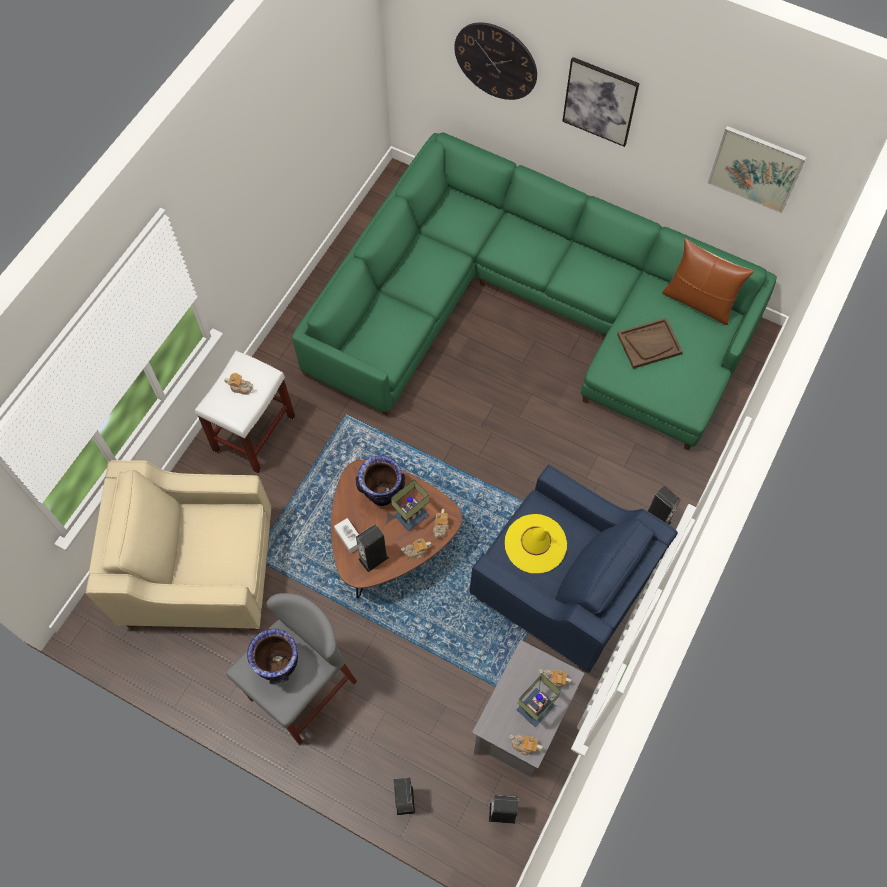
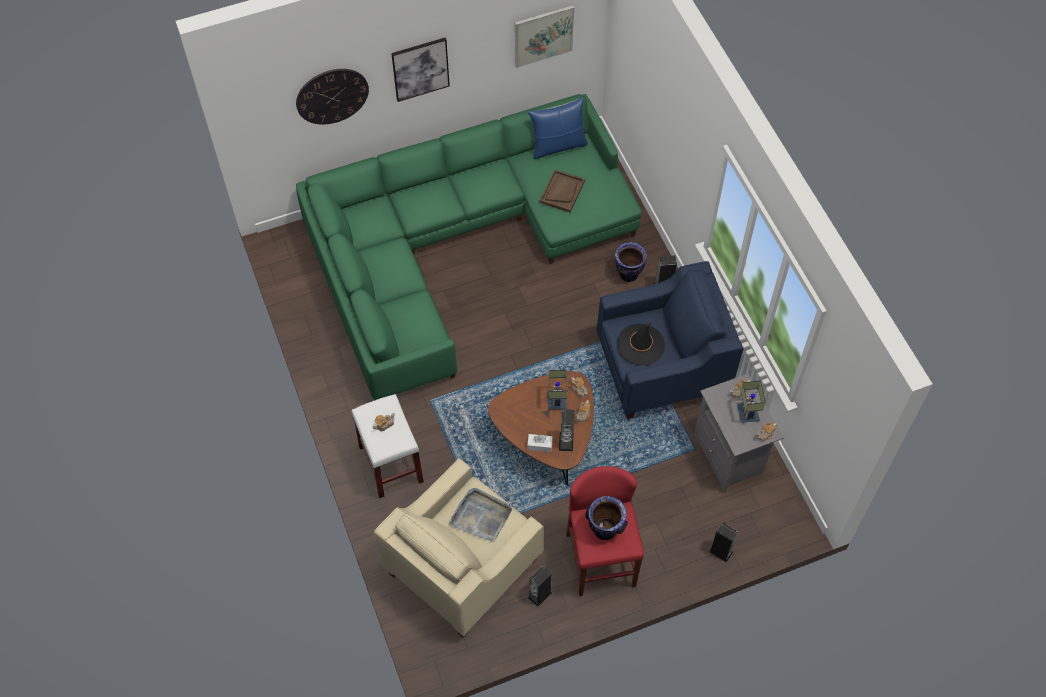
camera: 50 degrees left, 5 degrees down
grey stool [226,593,357,745] -> red stool [566,466,644,596]
vase [356,456,405,506] -> vase moved to [615,242,647,282]
speaker [489,795,519,824] -> speaker moved to [528,566,552,607]
yellow hat [505,514,567,573] -> black hat [617,323,665,366]
brown pillow [662,238,754,325] -> blue pillow [528,97,588,159]
none -> grey tray [449,488,512,542]

